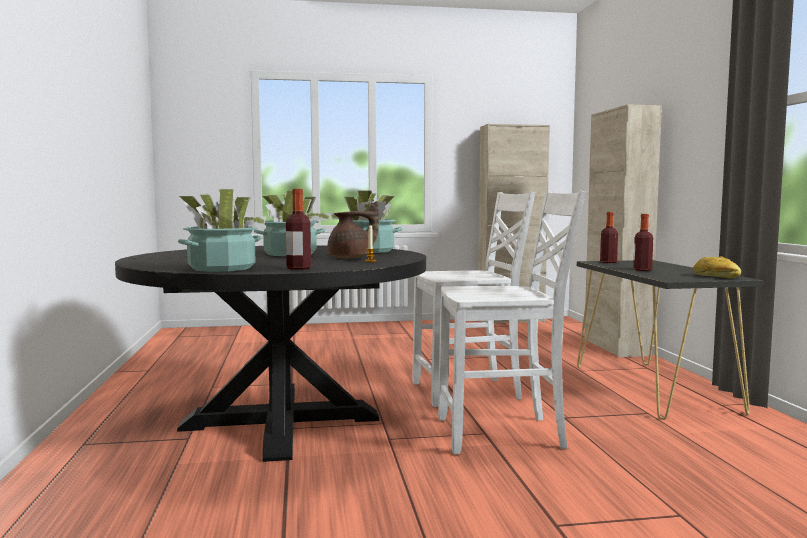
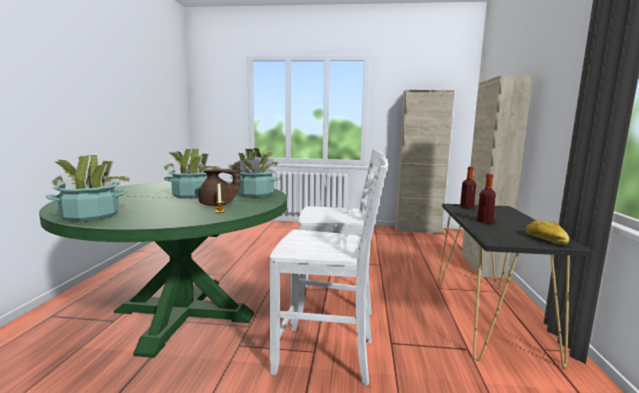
camera: 15 degrees right, 5 degrees up
black dining table [115,245,426,462] -> green dining table [39,182,287,358]
bottle [286,189,311,270] -> none

